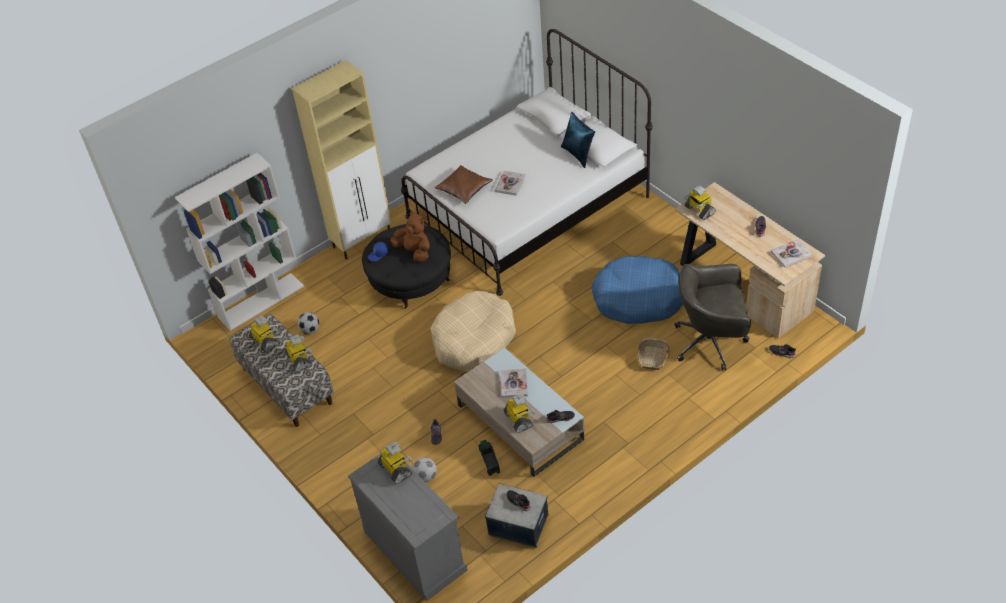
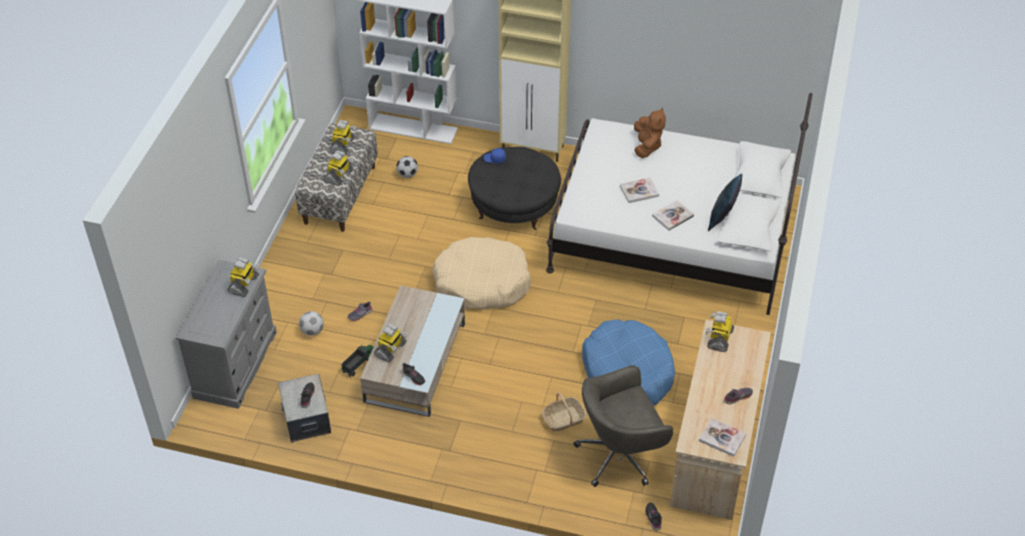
camera: 50 degrees right, 0 degrees up
brown plush toy [391,211,430,262] -> brown plush toy moved to [634,108,666,158]
brown pillow [435,165,493,204] -> none
book [501,368,528,398] -> book moved to [652,200,694,231]
grey office chair [675,264,751,370] -> grey office chair turned 75 degrees counterclockwise [573,365,673,487]

